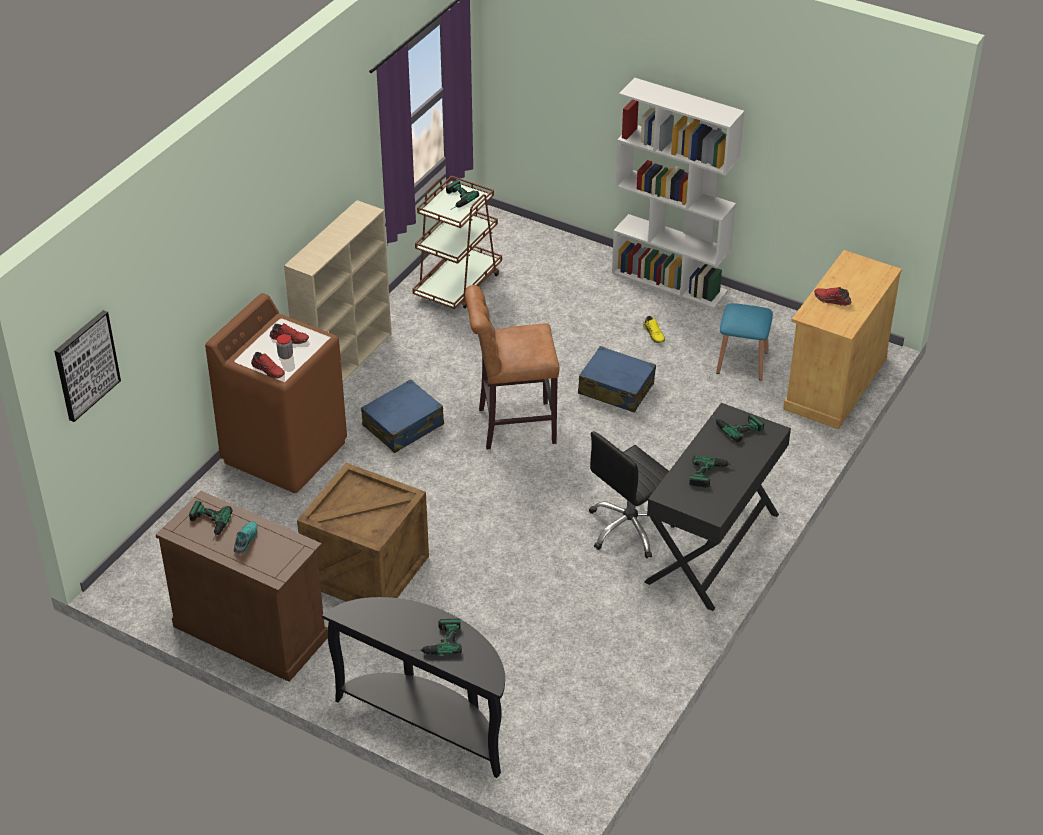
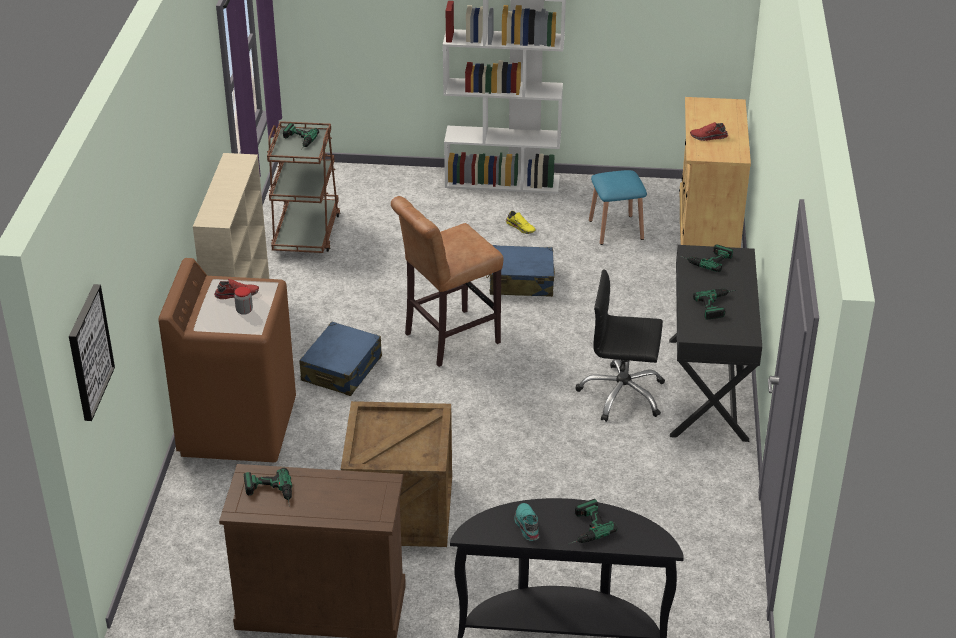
camera: 25 degrees left, 5 degrees down
turquoise shoe [234,521,257,555] -> turquoise shoe moved to [514,503,539,541]
red shoe [251,352,285,379] -> none
black office chair [589,431,674,558] -> black office chair turned 75 degrees clockwise [575,269,665,422]

